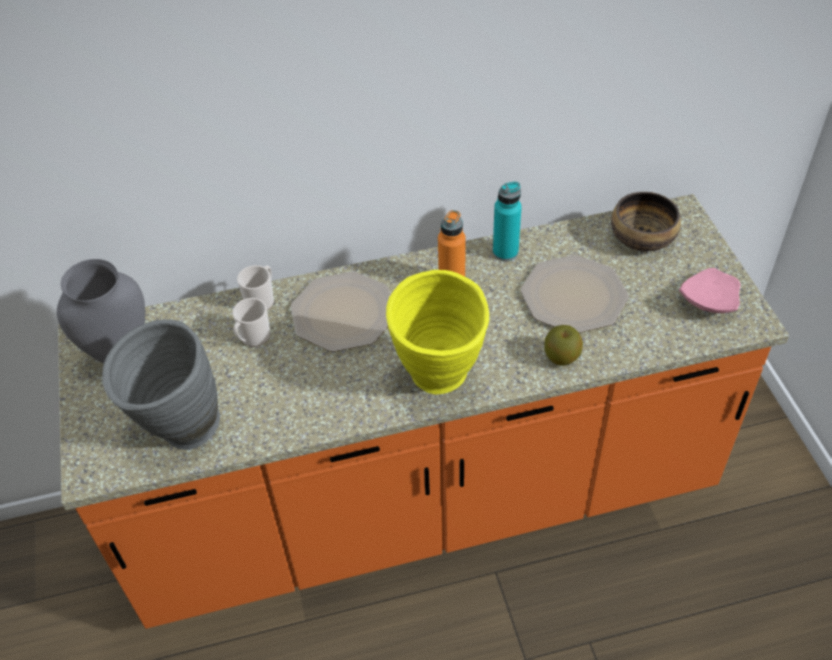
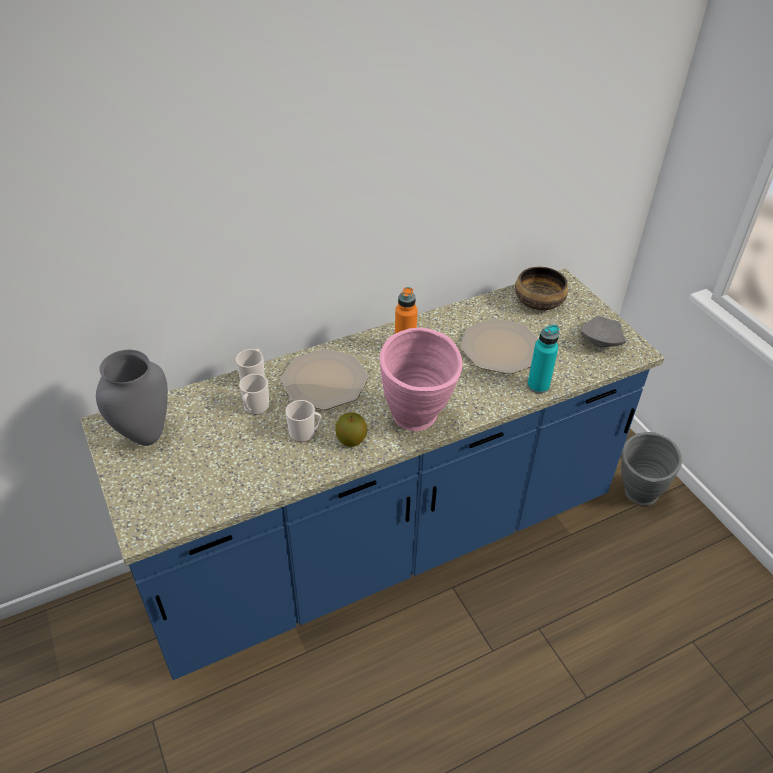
camera: 15 degrees left, 5 degrees down
orange counter [58,194,789,629] -> blue counter [80,269,665,680]
grey vase [102,320,220,450] -> grey vase moved to [621,432,682,506]
yellow vase [386,270,489,394] -> pink vase [380,328,462,431]
turquoise bottle [493,181,522,261] -> turquoise bottle moved to [527,325,560,393]
apple [544,325,583,366] -> apple moved to [335,412,367,447]
pink plate [679,268,741,313] -> grey plate [580,316,626,347]
none -> mug [285,400,322,442]

